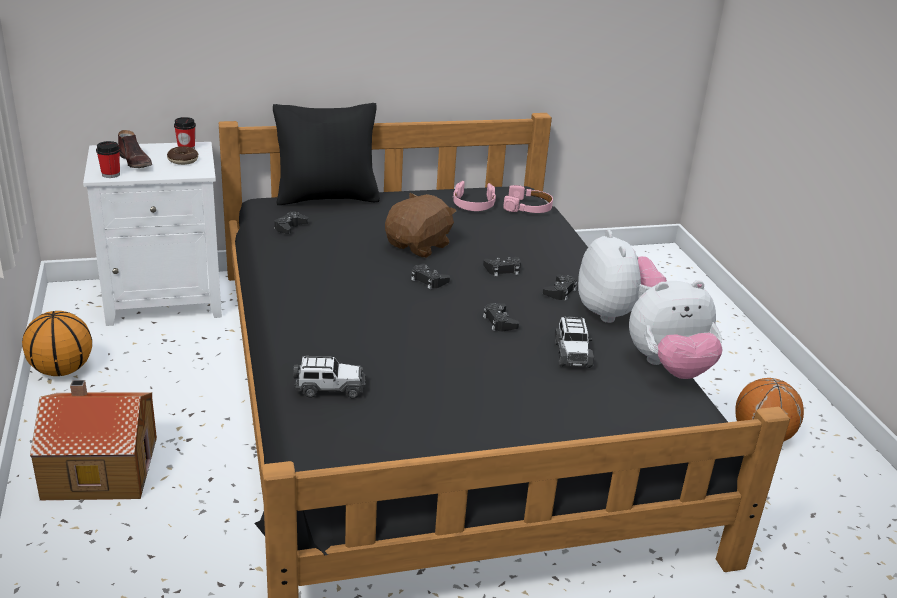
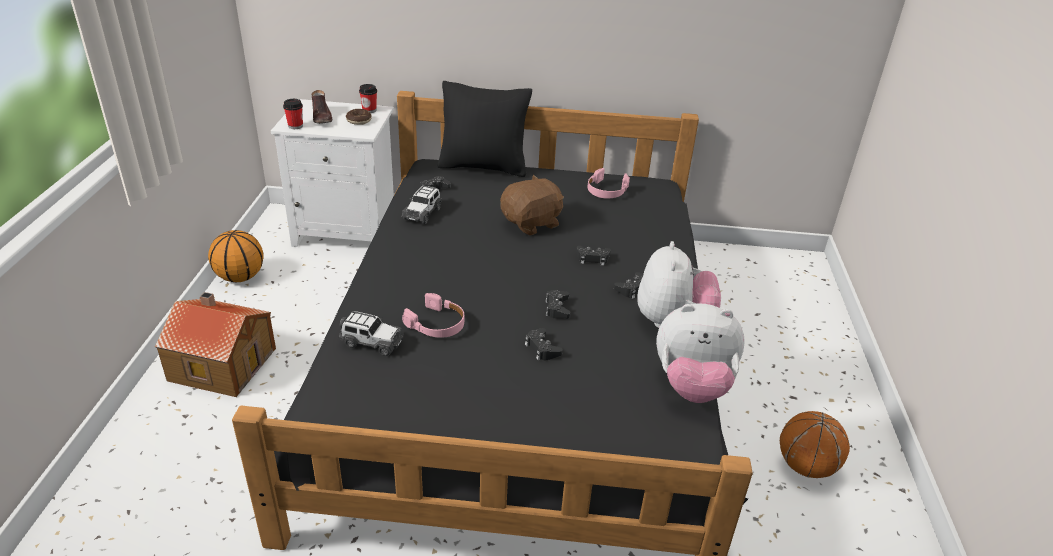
camera: 20 degrees right, 5 degrees up
black game controller [411,264,450,289] -> black game controller moved to [525,328,563,360]
pink headphones [503,185,553,213] -> pink headphones moved to [402,293,464,338]
toy car [555,316,594,368] -> toy car moved to [402,185,442,224]

